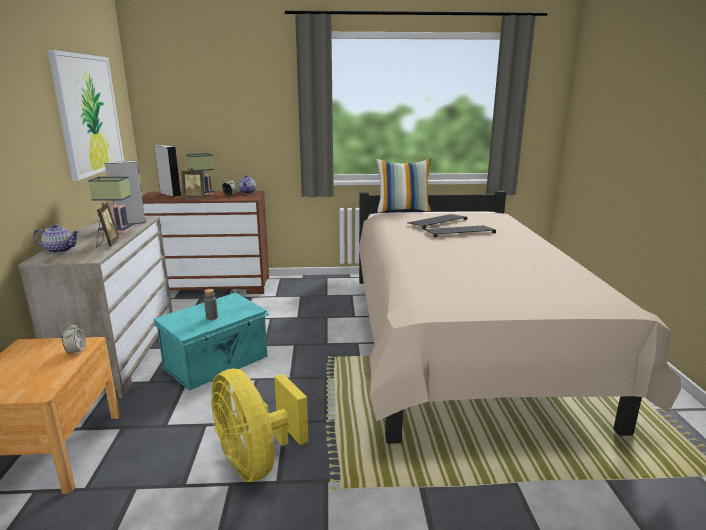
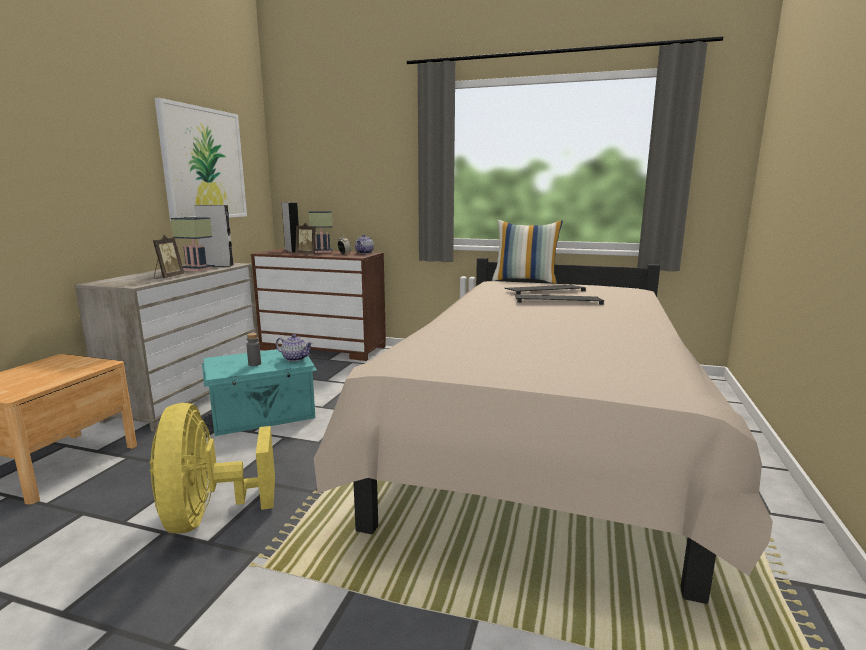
camera: 20 degrees right, 5 degrees down
teapot [33,224,79,253] -> teapot moved to [276,334,313,361]
alarm clock [62,323,86,355] -> none

